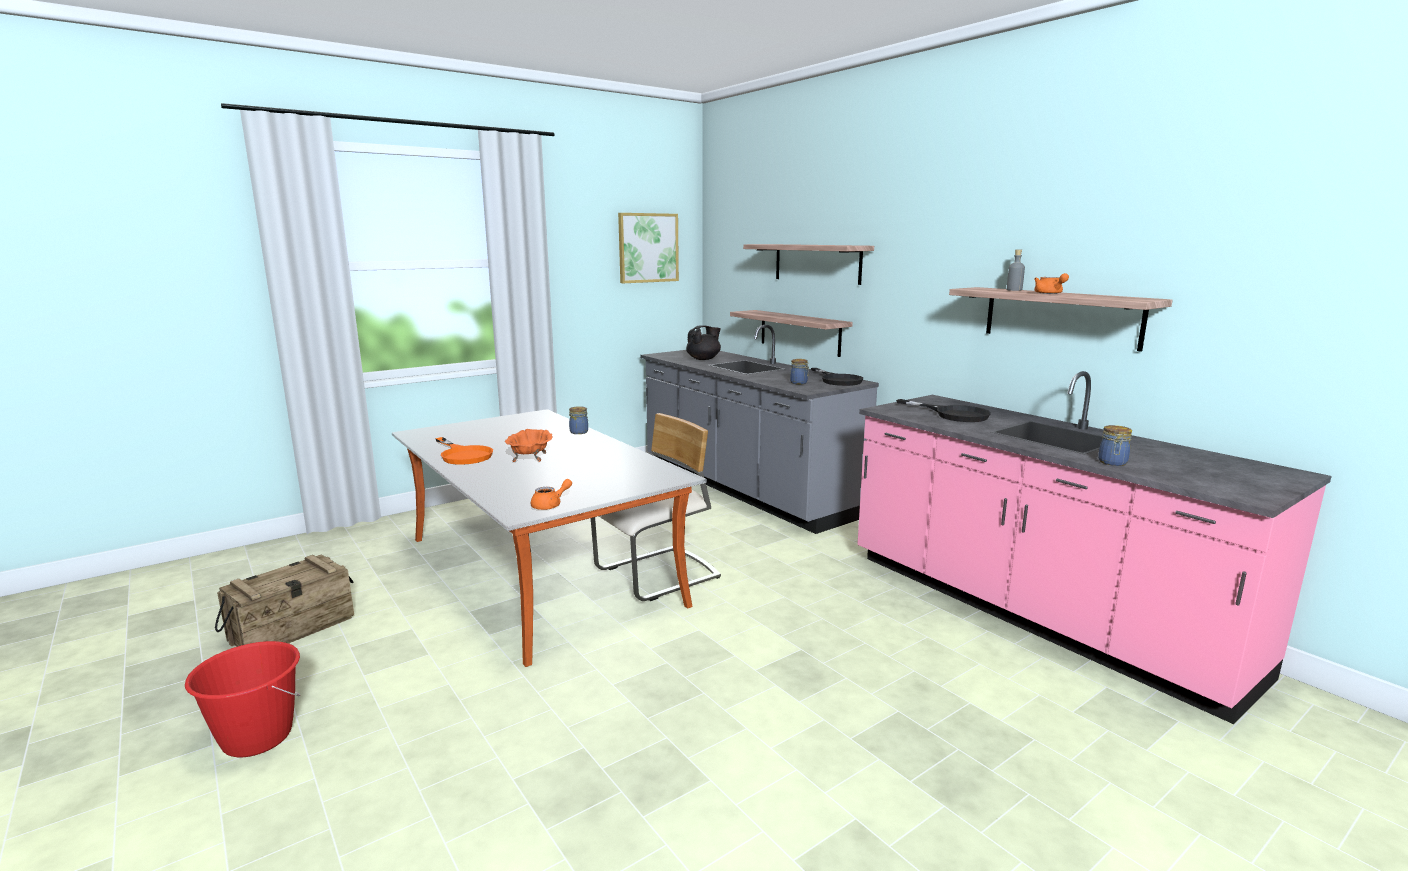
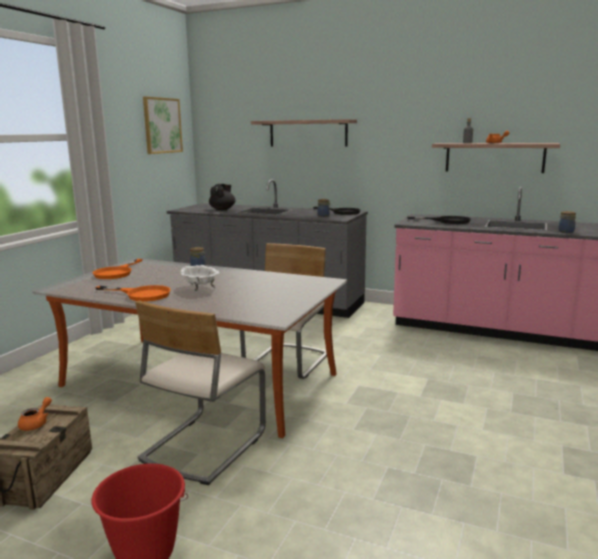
camera: 30 degrees left, 0 degrees up
orange bowl [505,429,553,462] -> white bowl [180,265,219,292]
orange teapot [531,479,572,510] -> orange teapot moved to [18,397,52,431]
shelf [730,310,853,357] -> none
none -> orange frying pan [93,259,142,279]
none -> beige chair [135,301,266,485]

